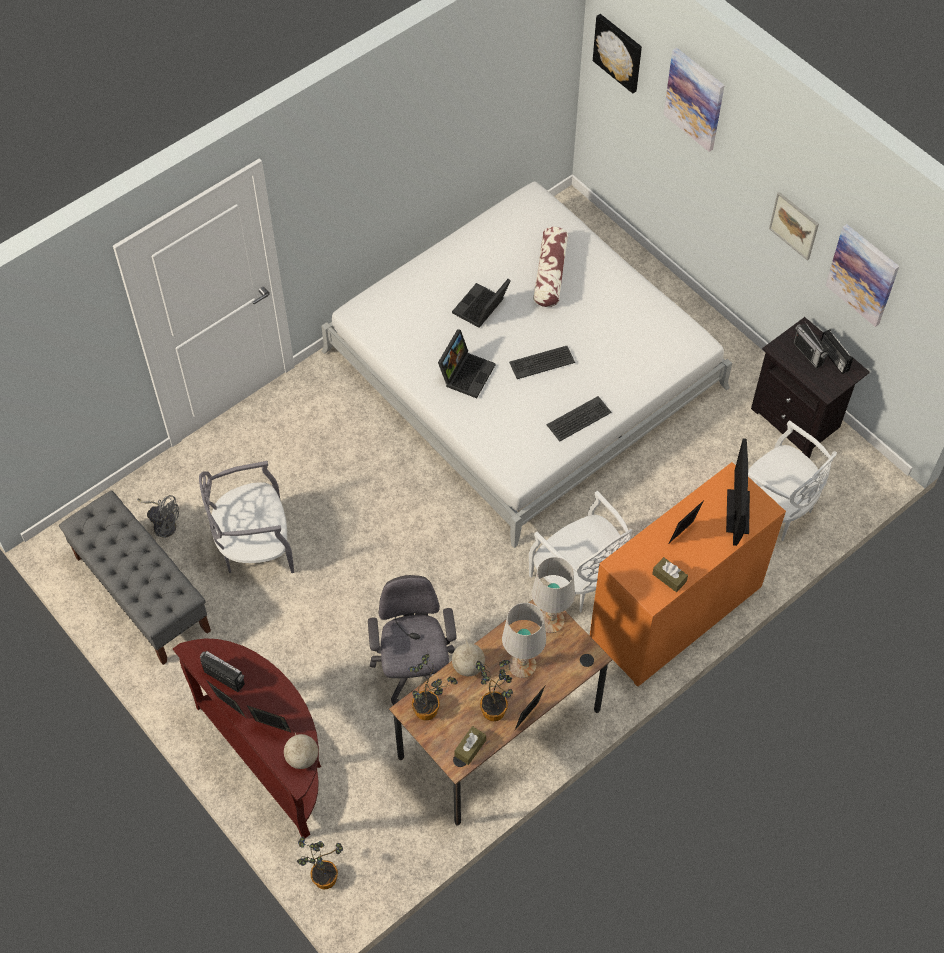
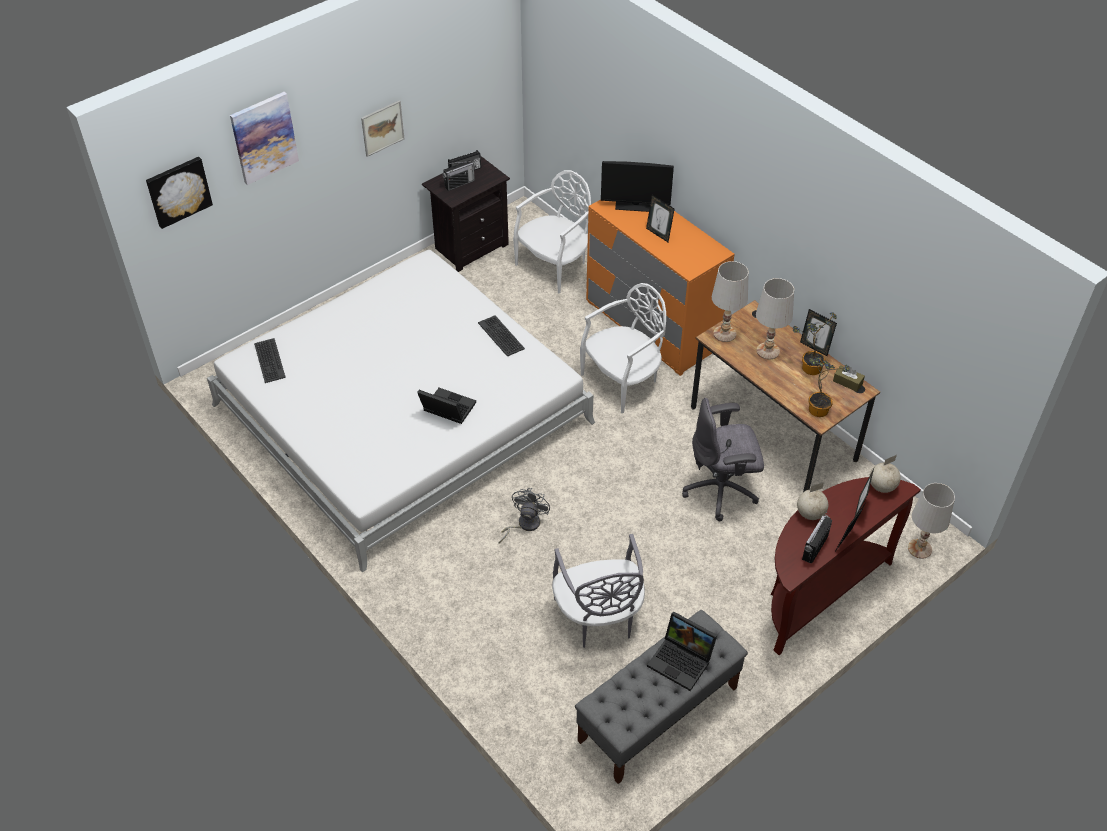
camera: 90 degrees left, 10 degrees down
grey fan [137,495,179,538] -> grey fan moved to [499,488,550,544]
potted plant [297,837,343,889] -> white table lamp [908,483,955,559]
laptop [452,279,511,328] -> laptop moved to [647,611,717,691]
globe [452,640,485,676] -> globe moved to [797,483,828,520]
keyboard [509,346,575,379] -> keyboard moved to [254,338,286,383]
pillow [533,227,568,307] -> none
brown tissue box [652,557,688,592] -> none
picture [825,224,899,327] -> none

